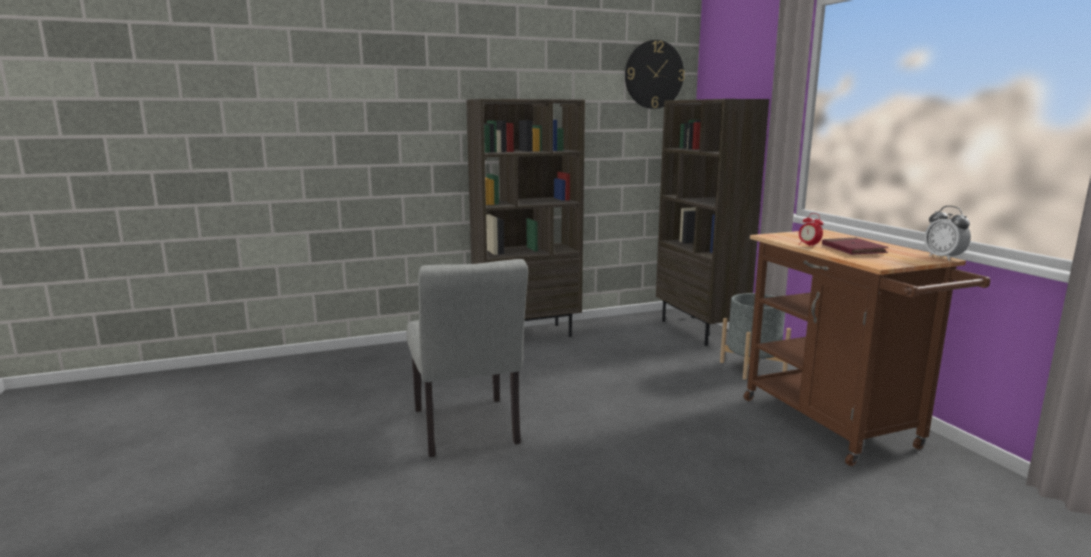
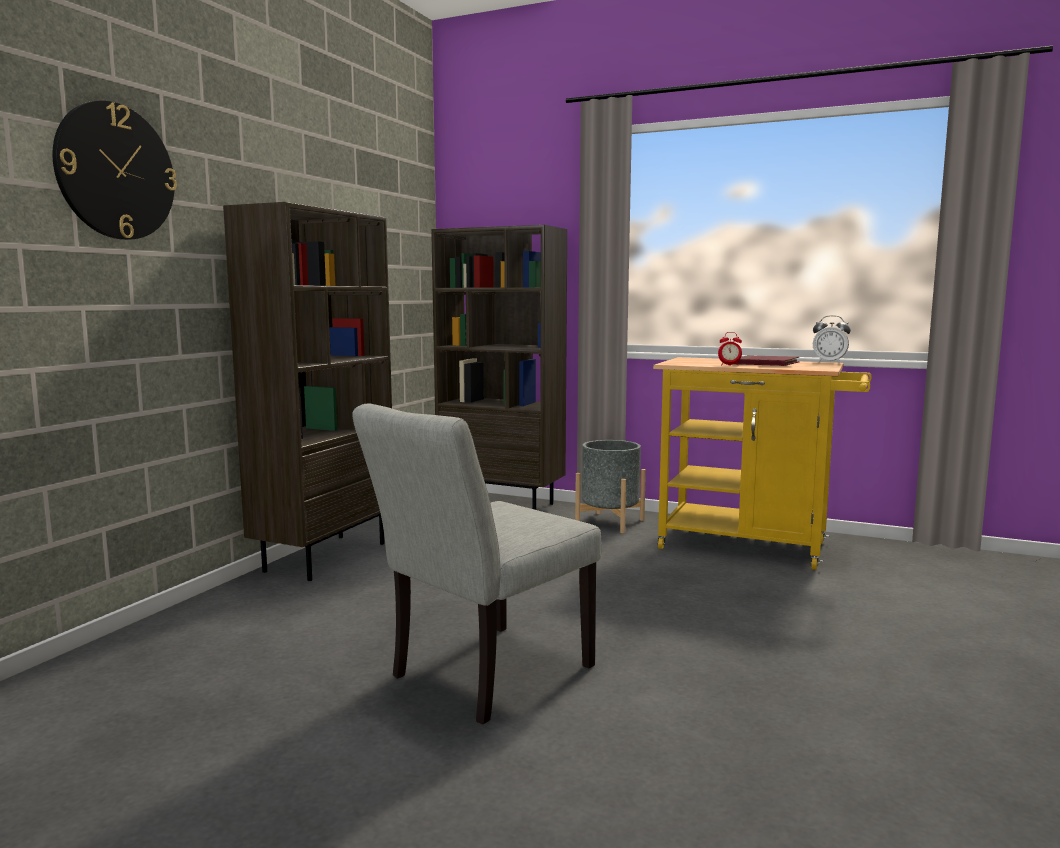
camera: 45 degrees left, 5 degrees down
grey chair [406,259,528,457] -> grey chair turned 105 degrees clockwise [352,404,601,724]
wall clock [625,40,685,109] -> wall clock moved to [53,100,177,240]
brown cart [744,229,990,466] -> yellow cart [653,357,872,570]

